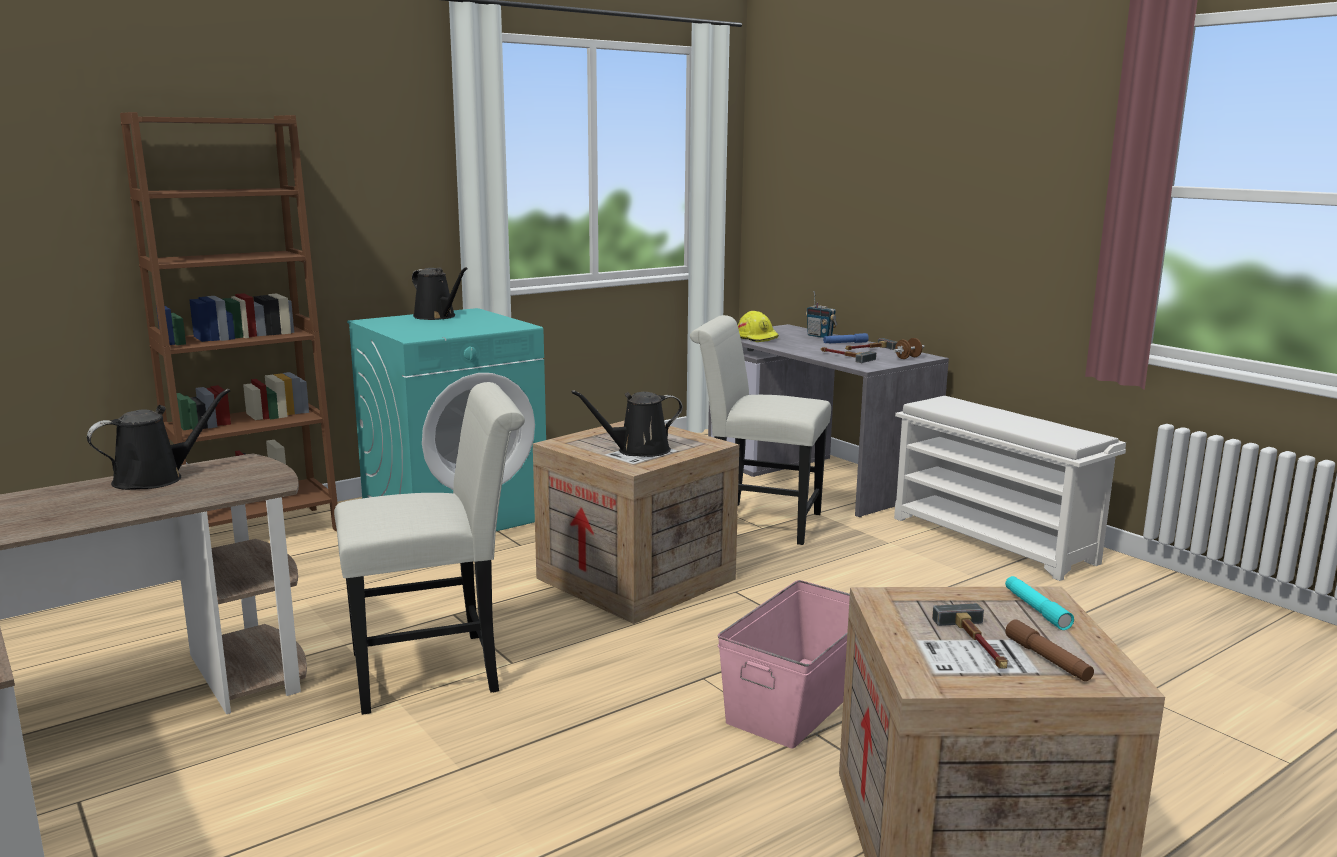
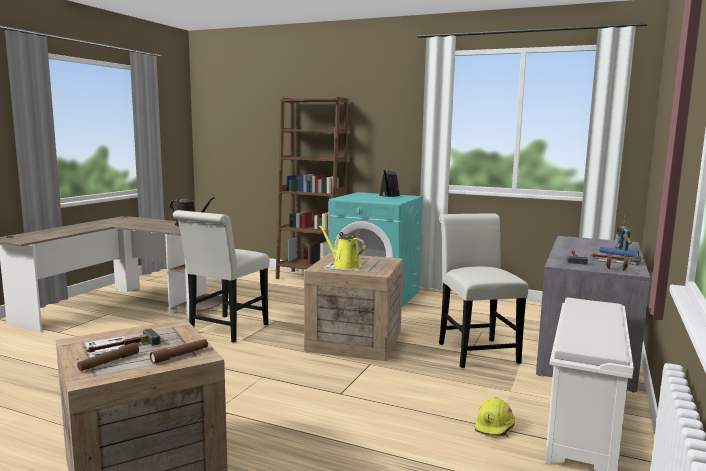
camera: 60 degrees right, 5 degrees down
white chair [334,382,525,715] -> white chair turned 75 degrees clockwise [173,210,270,342]
black watering can [571,390,683,457] -> yellow watering can [319,226,366,270]
pink storage box [718,580,850,748] -> none
yellow hard hat [738,311,779,342] -> yellow hard hat moved to [475,397,515,437]
turquoise flashlight [1005,576,1074,630] -> brown flashlight [150,339,208,364]

